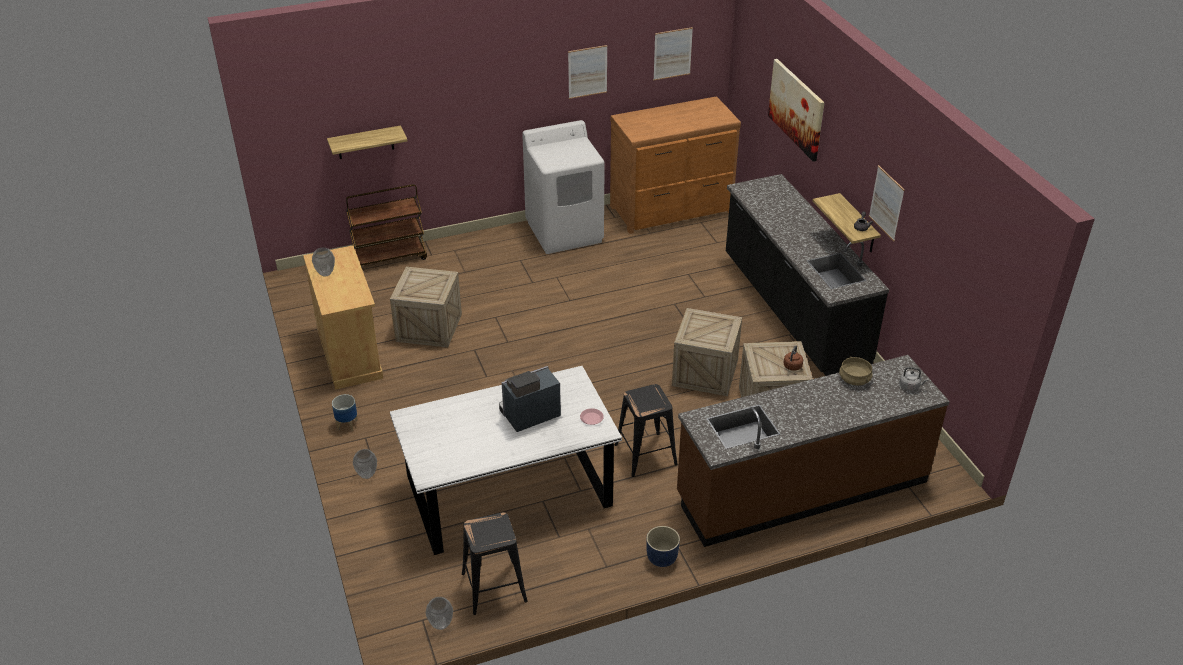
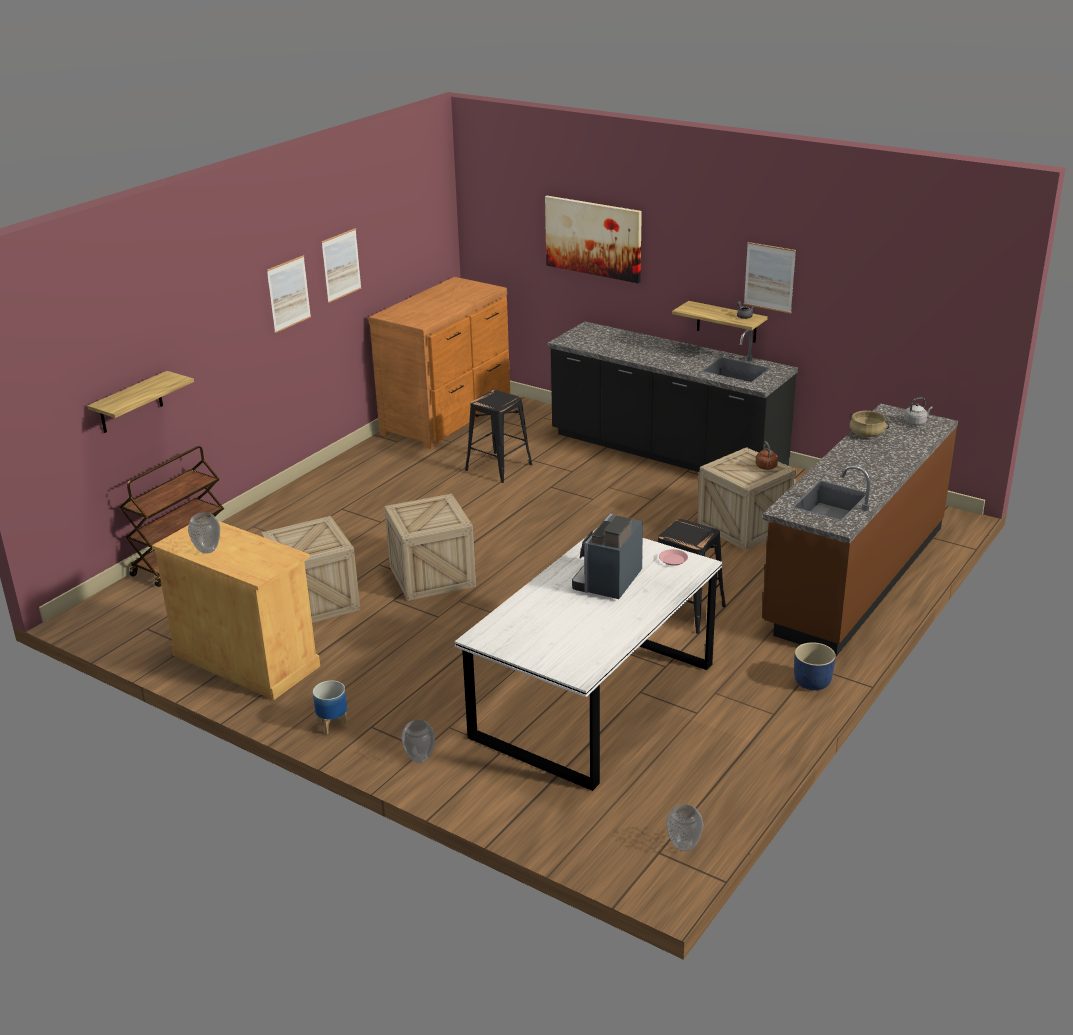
camera: 35 degrees left, 10 degrees down
black stool [462,512,527,615] -> black stool moved to [465,390,533,483]
white washing machine [522,120,605,254] -> none
picture [653,27,693,80] -> picture moved to [267,255,311,333]
crate [672,308,742,396] -> crate moved to [384,494,476,601]

